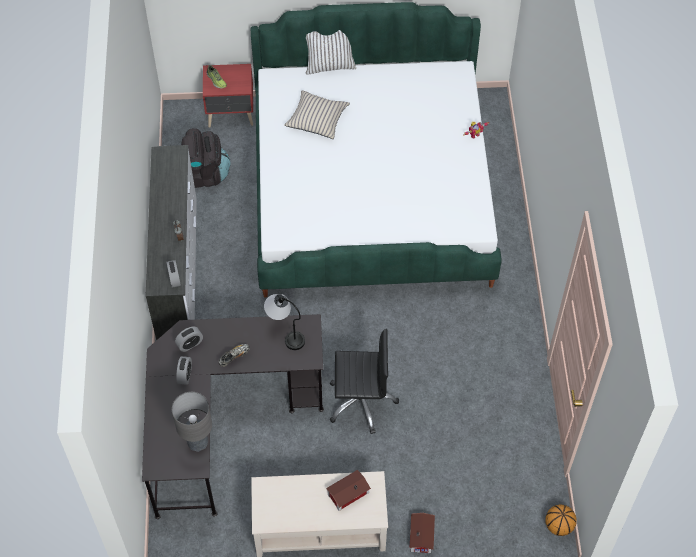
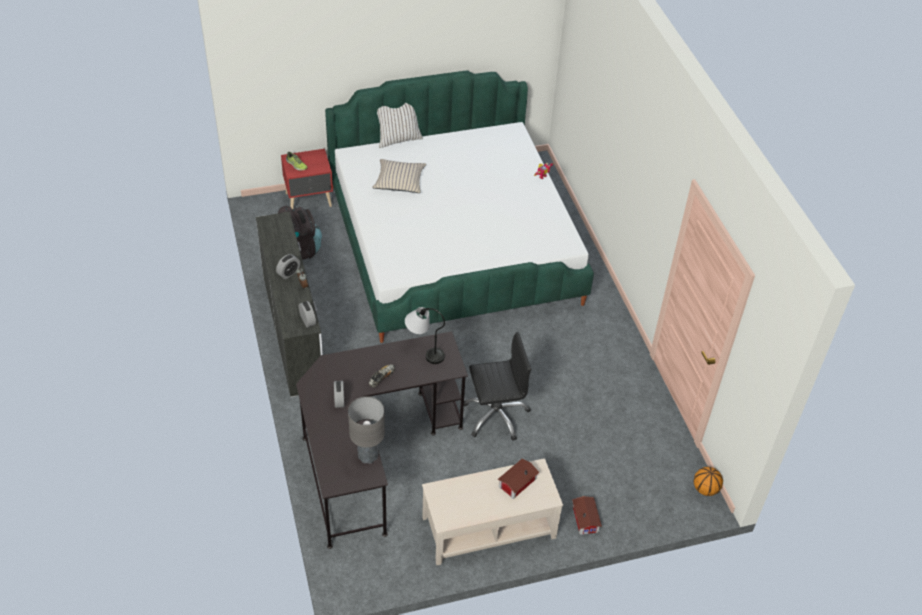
camera: 15 degrees left, 10 degrees down
alarm clock [175,326,203,352] -> alarm clock moved to [276,254,300,279]

